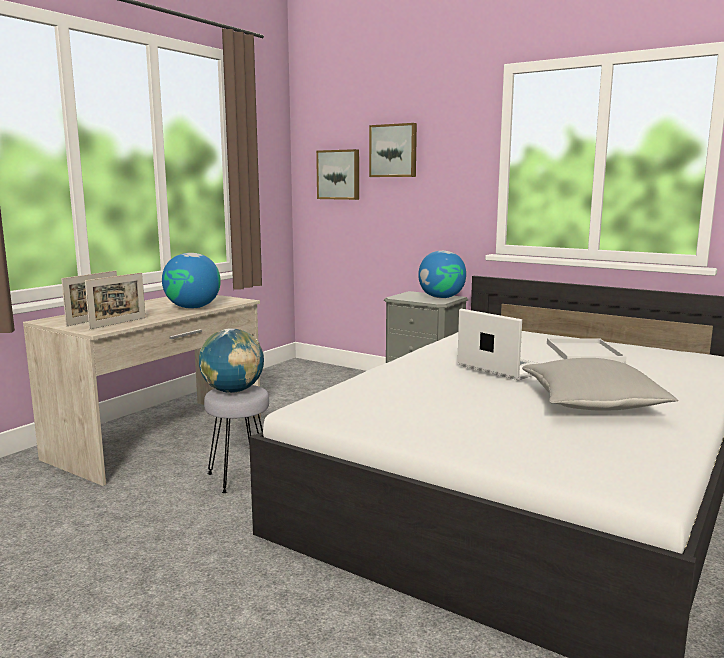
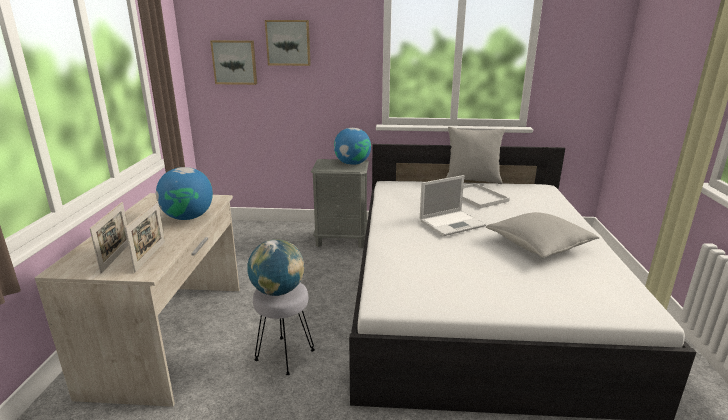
camera: 30 degrees left, 10 degrees up
laptop [457,309,540,380] -> laptop turned 135 degrees clockwise [420,175,486,236]
none -> grey pillow [446,127,505,184]

